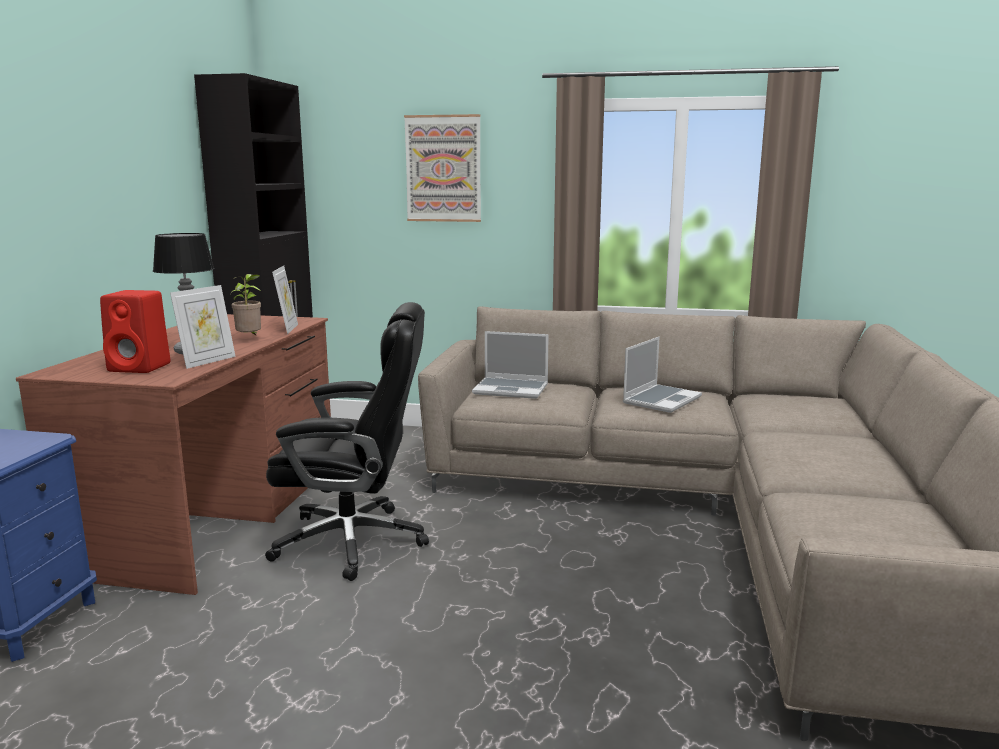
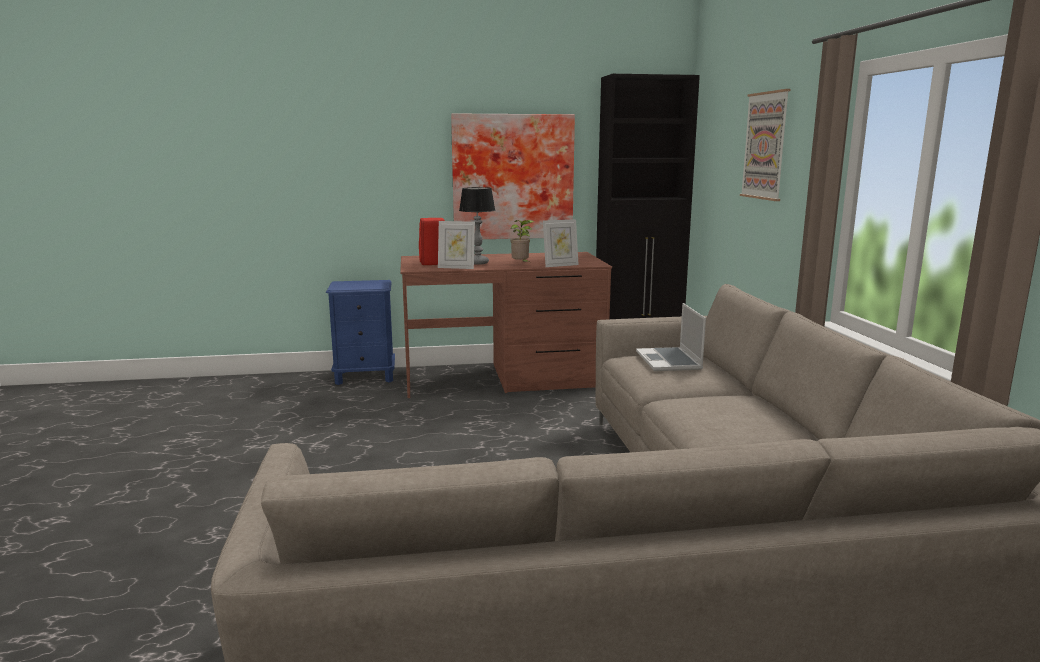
camera: 70 degrees right, 0 degrees up
black office chair [265,302,429,581] -> none
laptop [623,337,702,413] -> none
none -> picture [451,113,575,239]

